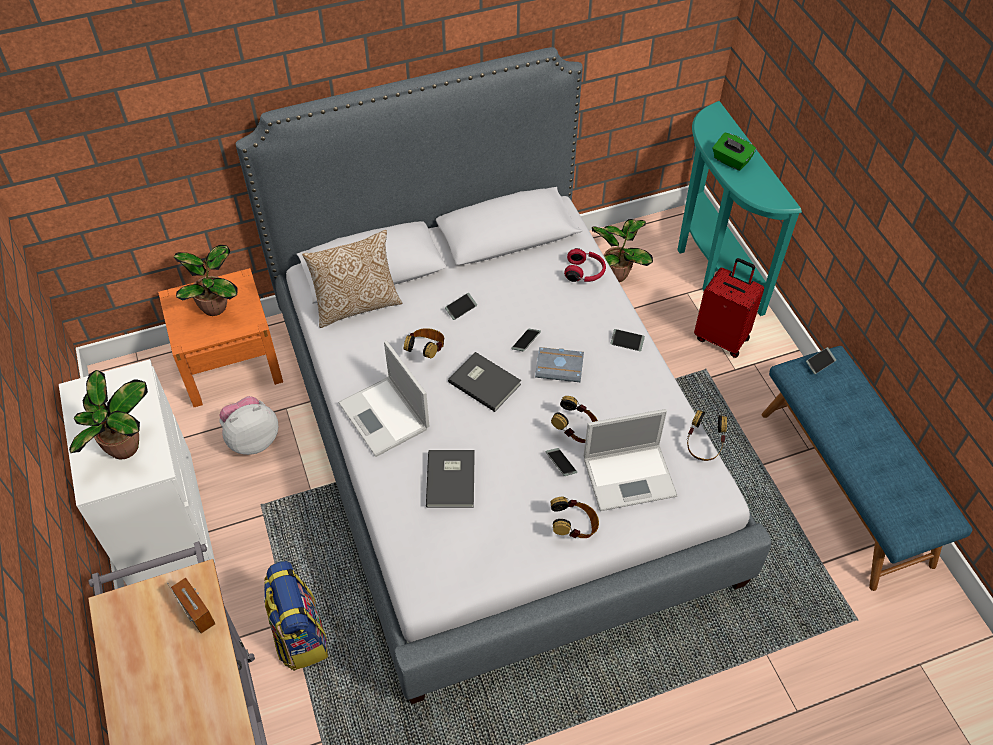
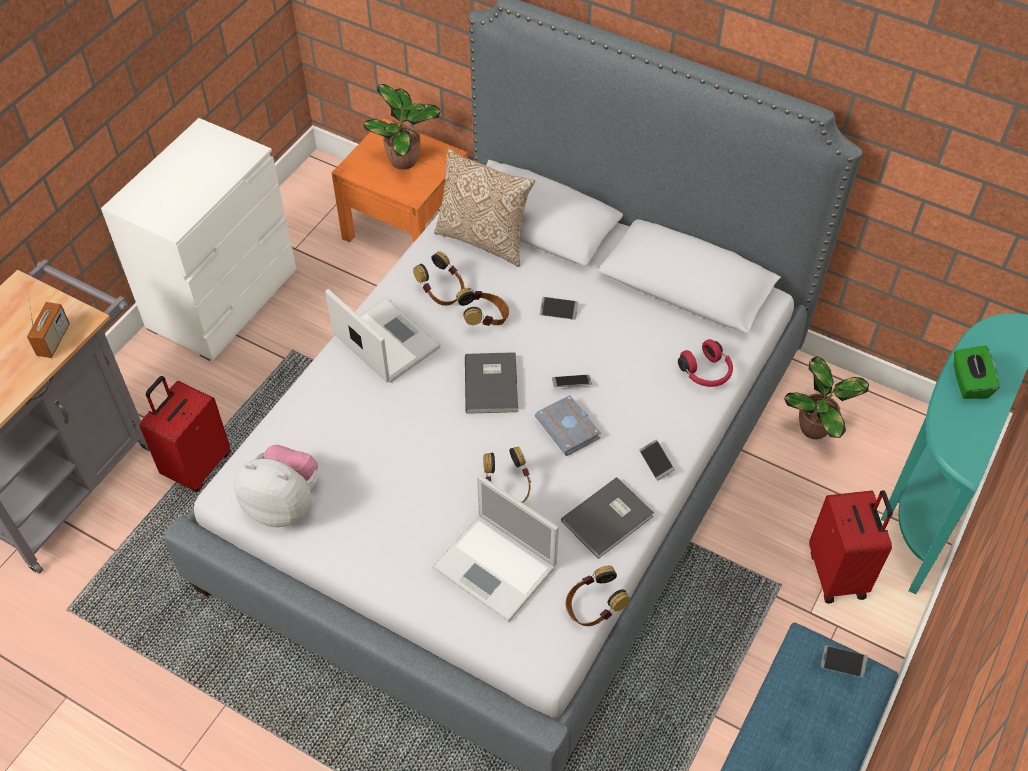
camera: 50 degrees right, 0 degrees up
potted plant [69,370,148,460] -> none
plush toy [219,396,278,455] -> plush toy moved to [234,445,318,527]
backpack [264,561,328,671] -> red suitcase [140,376,231,492]
laptop [338,341,429,457] -> laptop turned 120 degrees clockwise [325,289,440,383]
grey book [426,450,475,508] -> grey book moved to [561,477,654,559]
phone [546,448,577,476] -> none
headphones [550,497,599,538] -> headphones moved to [413,251,464,306]

